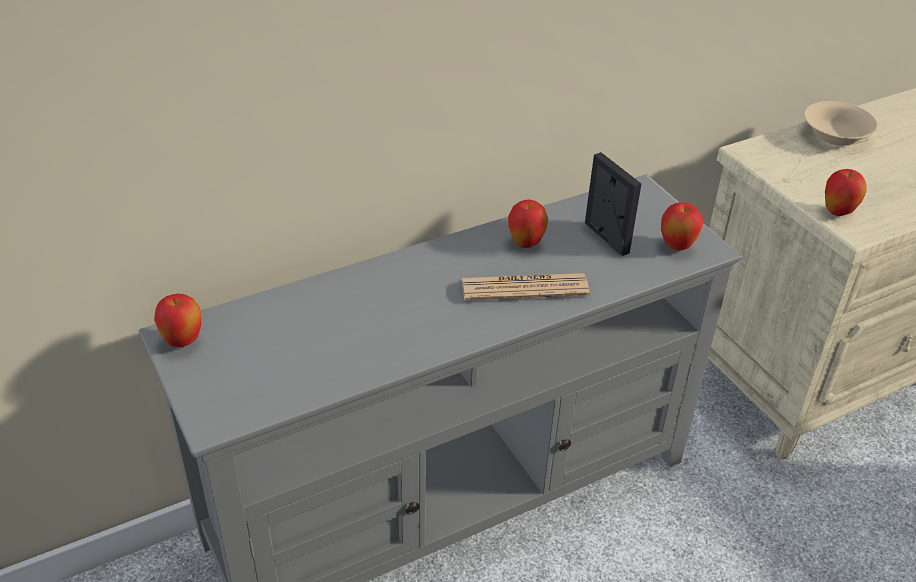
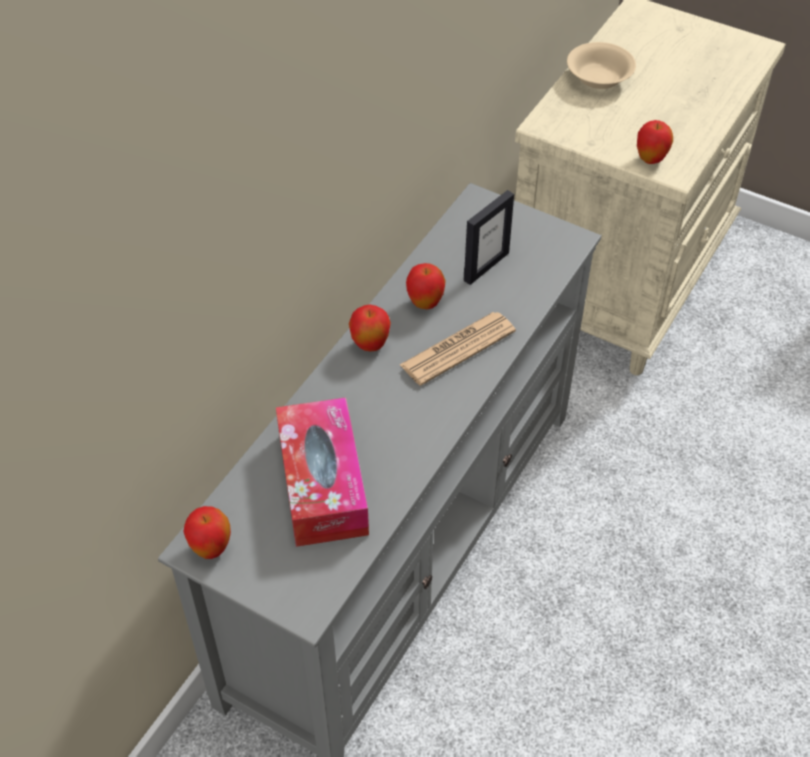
camera: 30 degrees left, 10 degrees up
picture frame [585,152,641,256] -> picture frame turned 105 degrees clockwise [464,190,514,285]
apple [661,202,703,251] -> apple moved to [349,304,391,351]
none -> tissue box [276,397,369,547]

